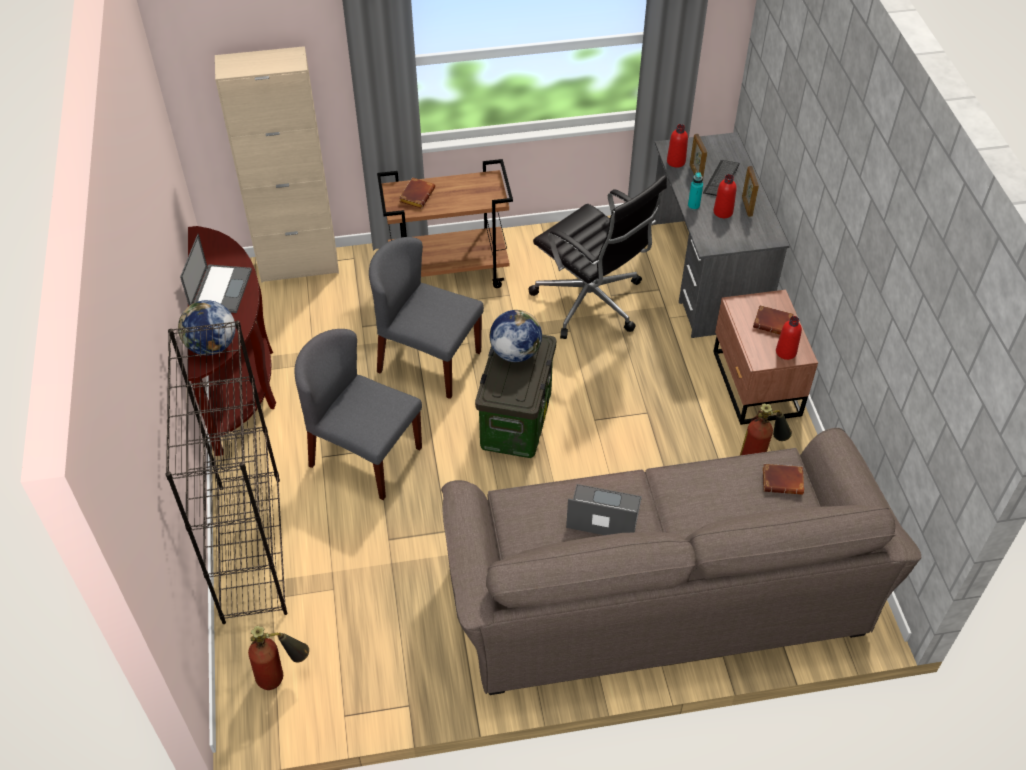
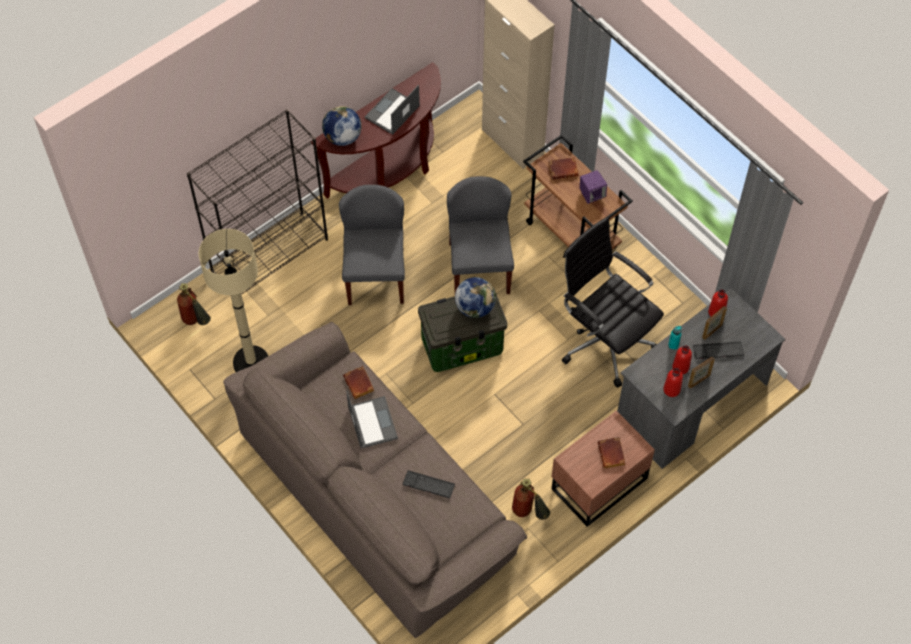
camera: 60 degrees right, 10 degrees up
laptop [180,234,252,313] -> laptop turned 150 degrees clockwise [365,85,420,135]
black office chair [528,175,667,339] -> black office chair turned 120 degrees clockwise [562,217,664,388]
brown book [763,464,804,495] -> brown book moved to [343,366,374,399]
red bottle [776,316,802,360] -> red bottle moved to [663,368,683,397]
none -> beige floor lamp [199,229,268,372]
none -> keyboard [403,470,455,498]
none -> purple speaker [580,170,607,204]

